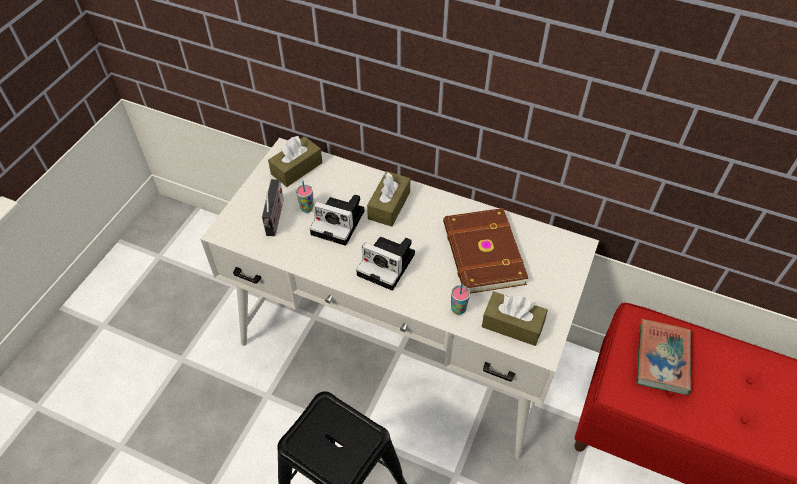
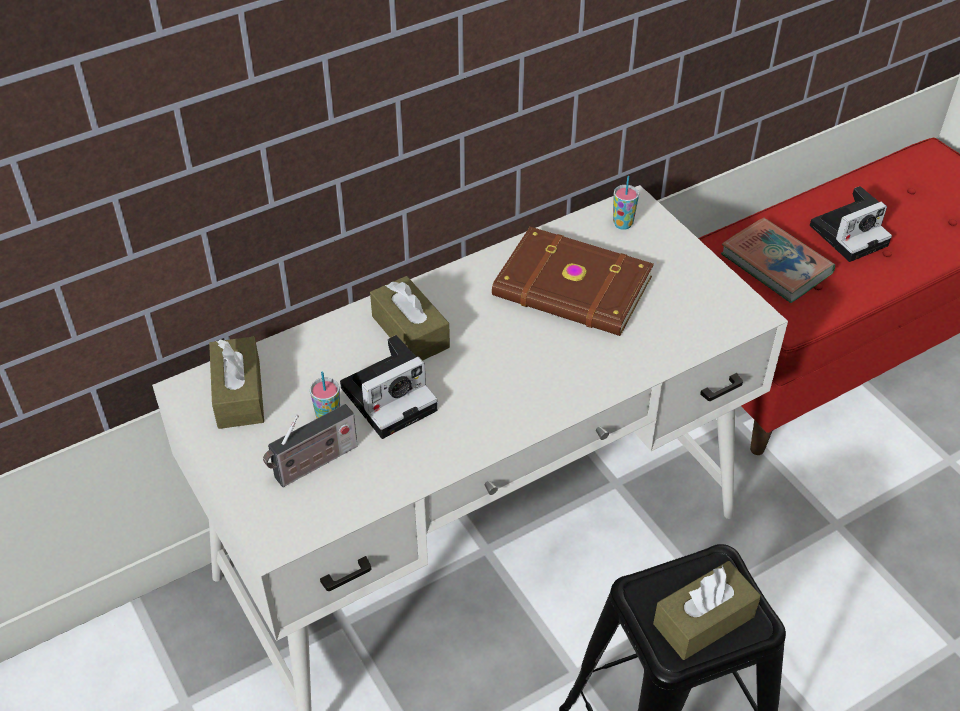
camera: 55 degrees left, 5 degrees down
radio [262,179,284,236] -> radio turned 105 degrees clockwise [263,404,358,487]
camera [356,237,415,291] -> camera moved to [810,186,892,262]
cup [451,284,470,315] -> cup moved to [613,176,639,230]
brown tissue box [482,291,548,346] -> brown tissue box moved to [653,561,761,660]

